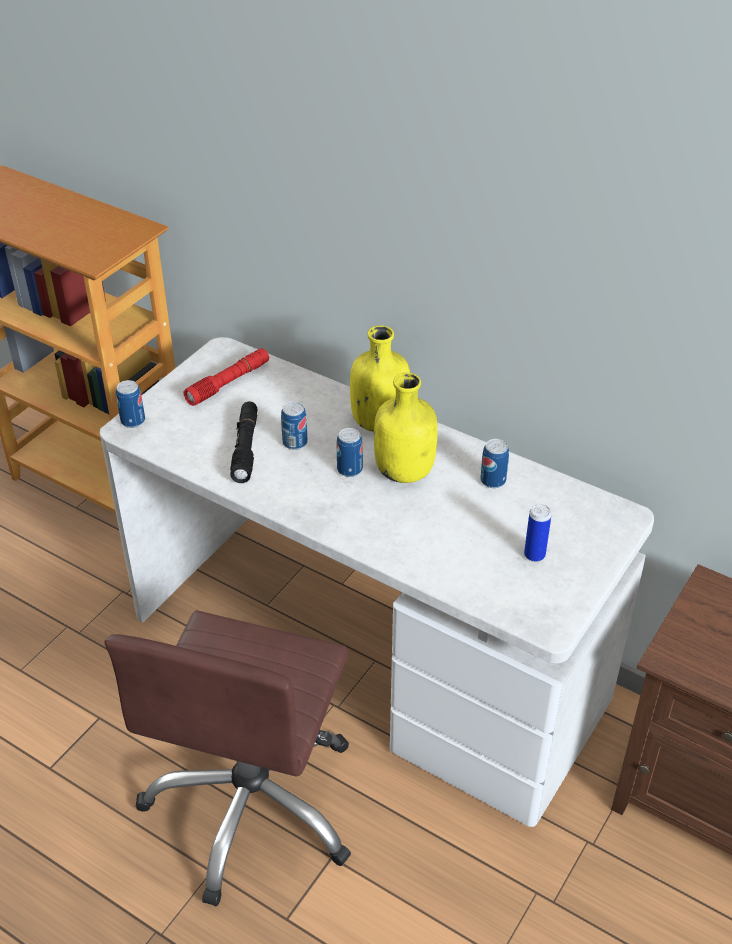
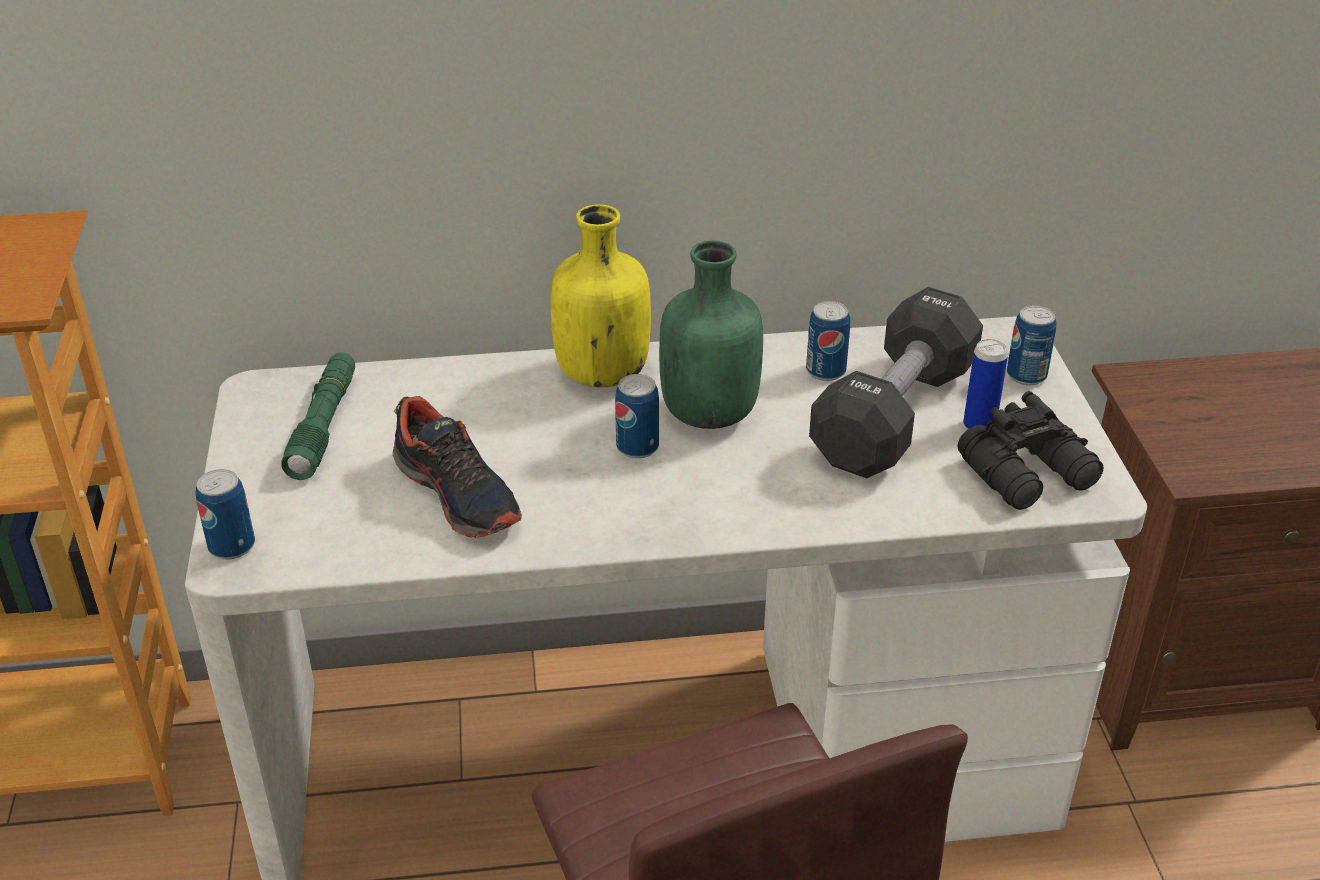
camera: 40 degrees left, 5 degrees down
red flashlight [183,348,269,406] -> green flashlight [281,352,355,480]
black flashlight [230,401,257,483] -> shoe [393,396,522,538]
can [281,402,307,450] -> can moved to [1007,305,1057,385]
yellow bottle [374,373,438,483] -> green bottle [659,241,763,429]
none -> black dumbbell [809,287,983,478]
none -> black binoculars [958,391,1103,510]

